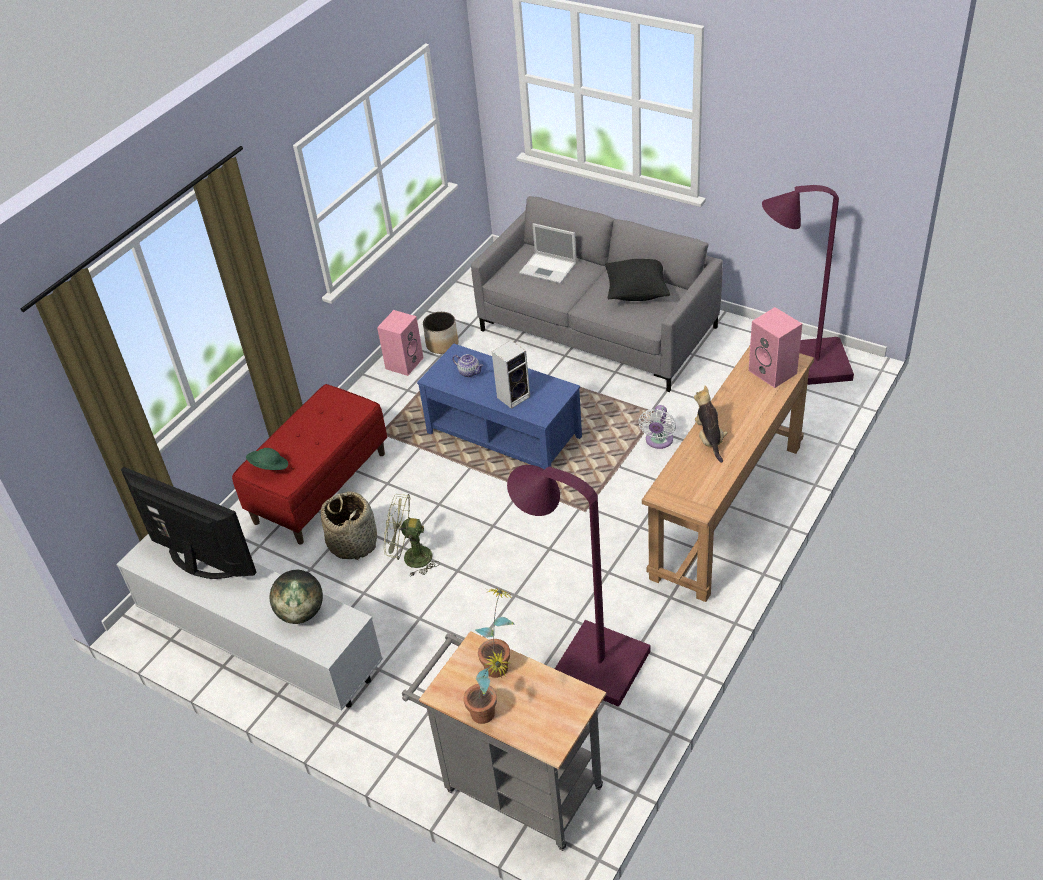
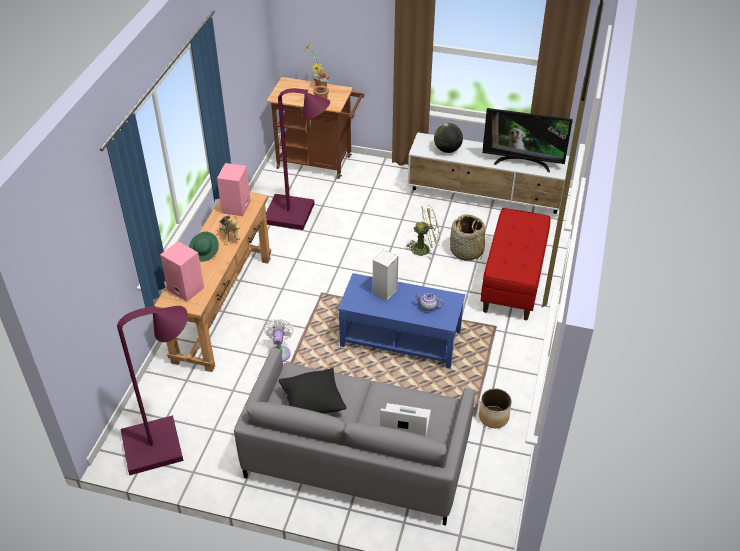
camera: 160 degrees right, 0 degrees up
green hat [246,448,288,470] -> green hat moved to [189,232,219,262]
pink speaker [377,310,424,376] -> pink speaker moved to [217,163,251,216]
grey cart [402,631,606,851] -> brown cart [267,77,364,179]

